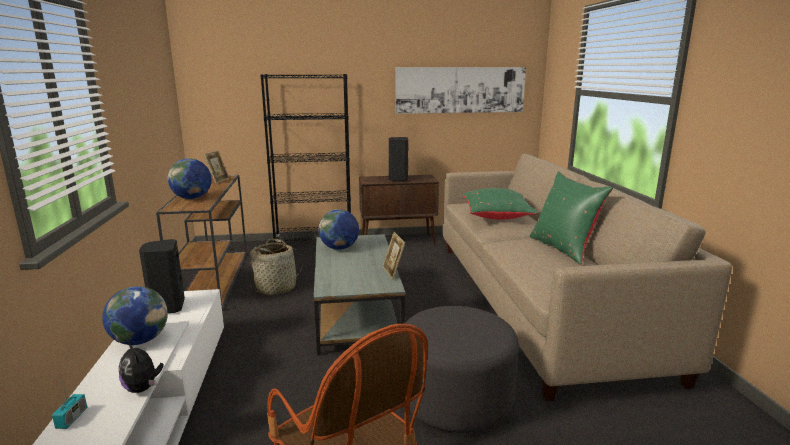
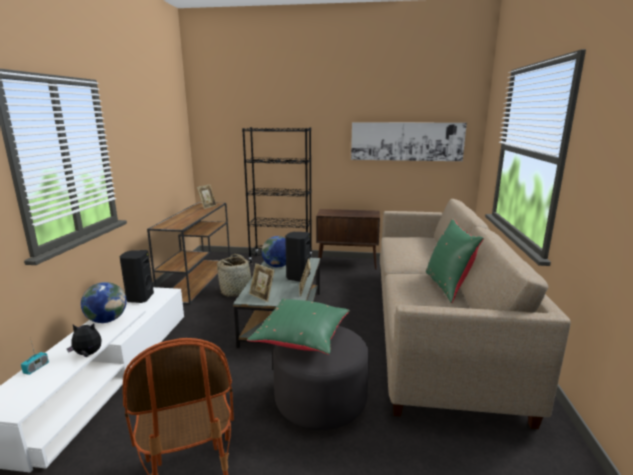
camera: 15 degrees right, 0 degrees up
plush toy [119,342,164,393] -> plush toy turned 105 degrees clockwise [67,323,102,357]
globe [168,158,212,199] -> none
black speaker [389,137,408,182] -> black speaker moved to [285,232,310,282]
green pillow [463,188,538,220] -> green pillow moved to [247,299,350,355]
none -> picture frame [249,263,275,302]

